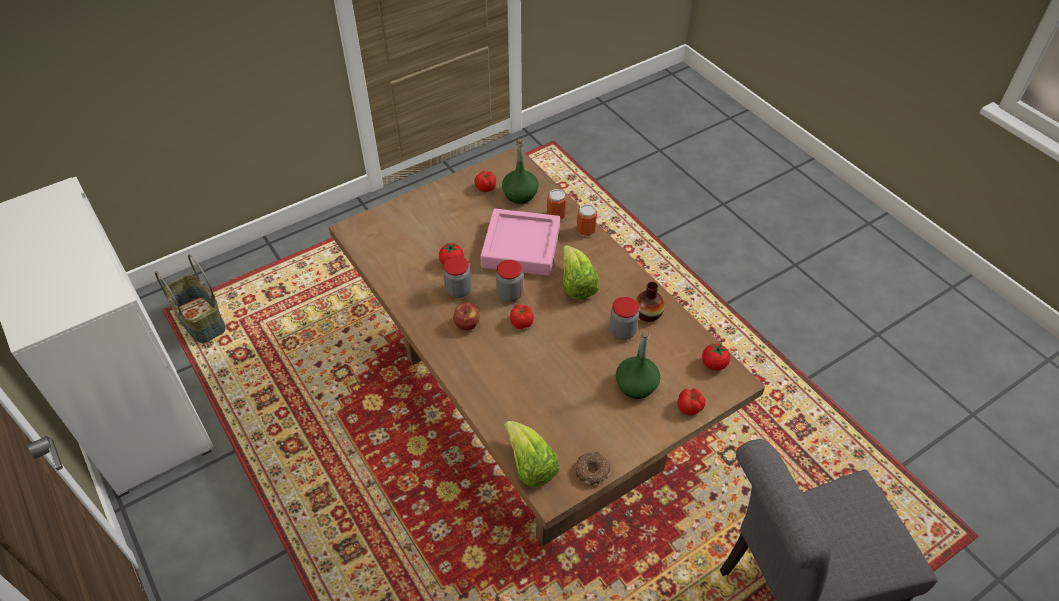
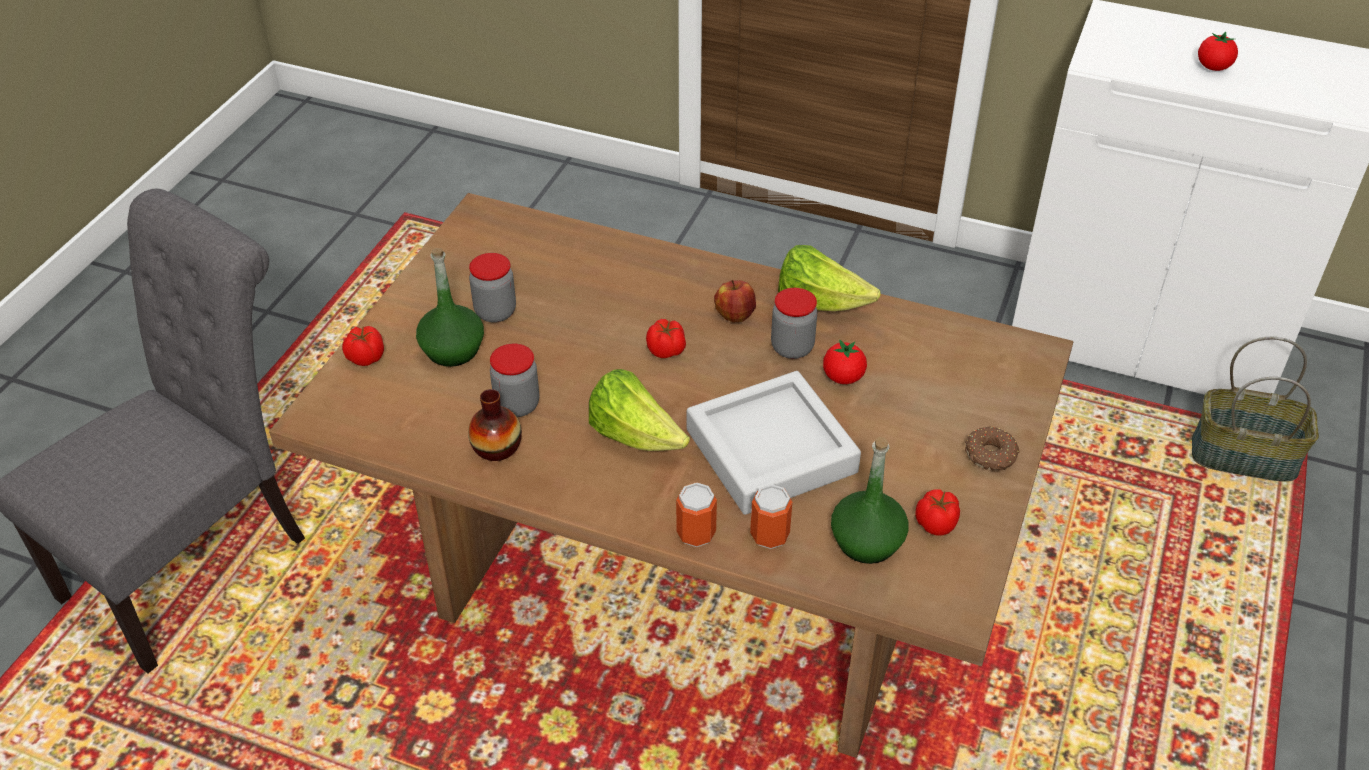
camera: 145 degrees right, 5 degrees down
pink tray [480,209,560,276] -> grey tray [687,371,861,515]
jar [496,260,523,302] -> jar moved to [469,253,516,323]
lettuce [504,421,560,487] -> lettuce moved to [778,245,881,311]
donut [575,452,611,486] -> donut moved to [965,426,1020,470]
tomato [702,343,730,371] -> tomato moved to [1198,32,1238,71]

